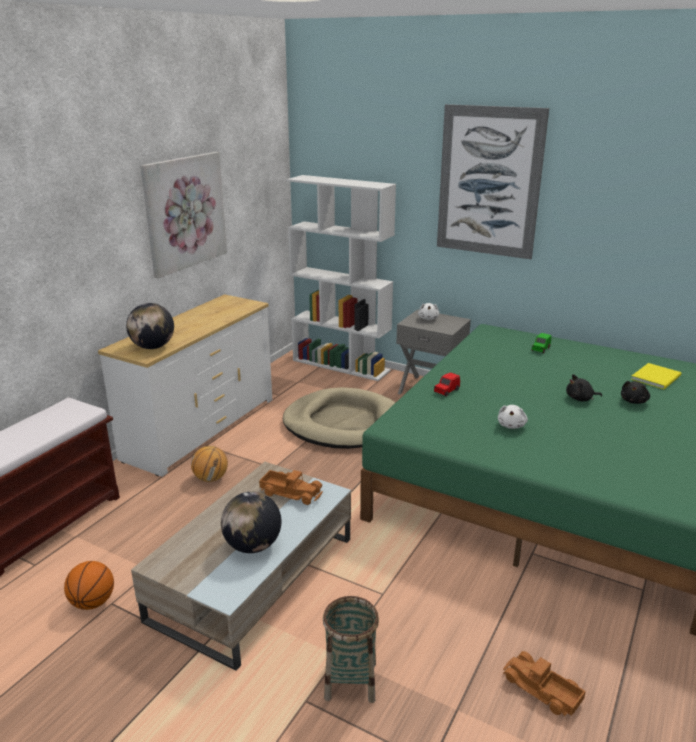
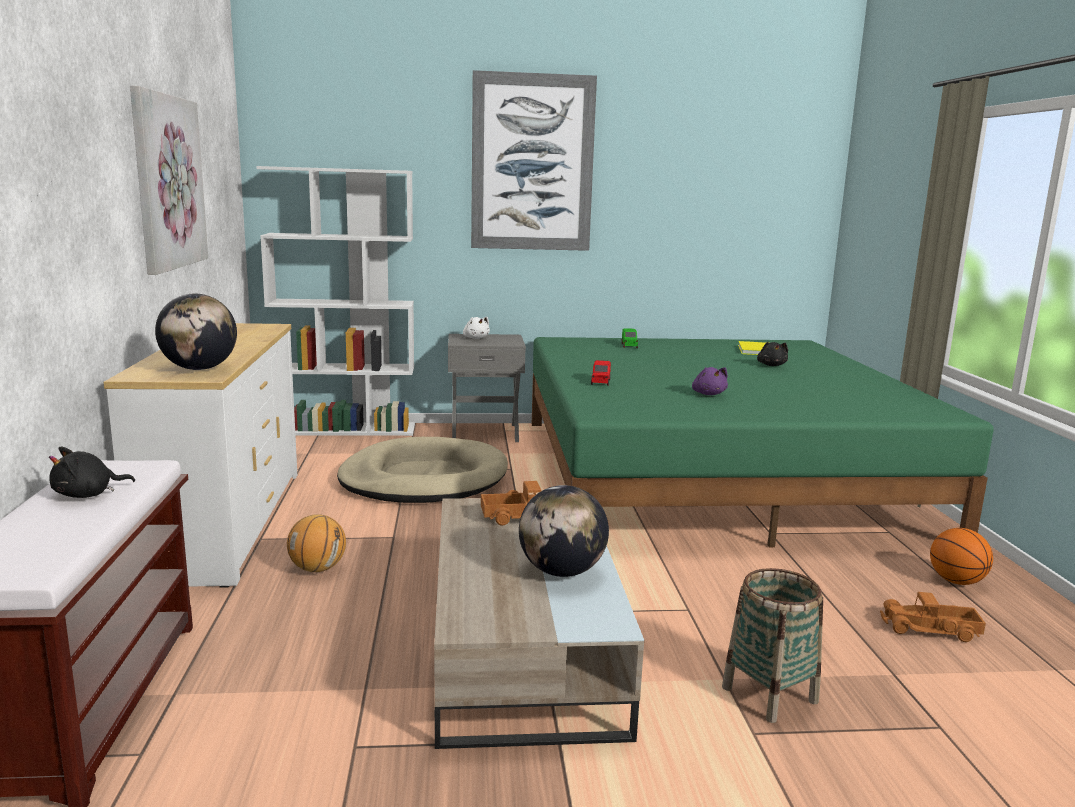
camera: 35 degrees left, 10 degrees down
basketball [64,561,114,610] -> basketball moved to [930,528,993,585]
white plush toy [498,405,528,429] -> purple plush toy [692,367,728,395]
black plush toy [566,374,602,402] -> black plush toy moved to [49,447,135,498]

